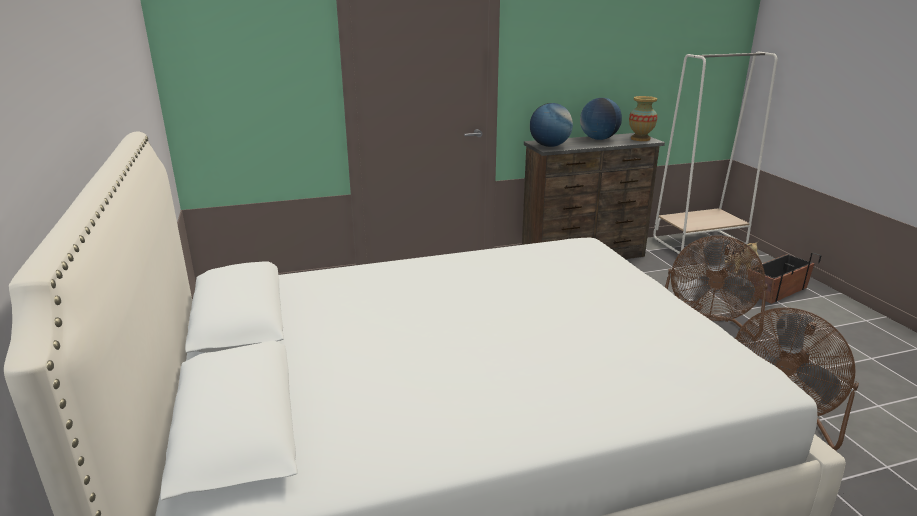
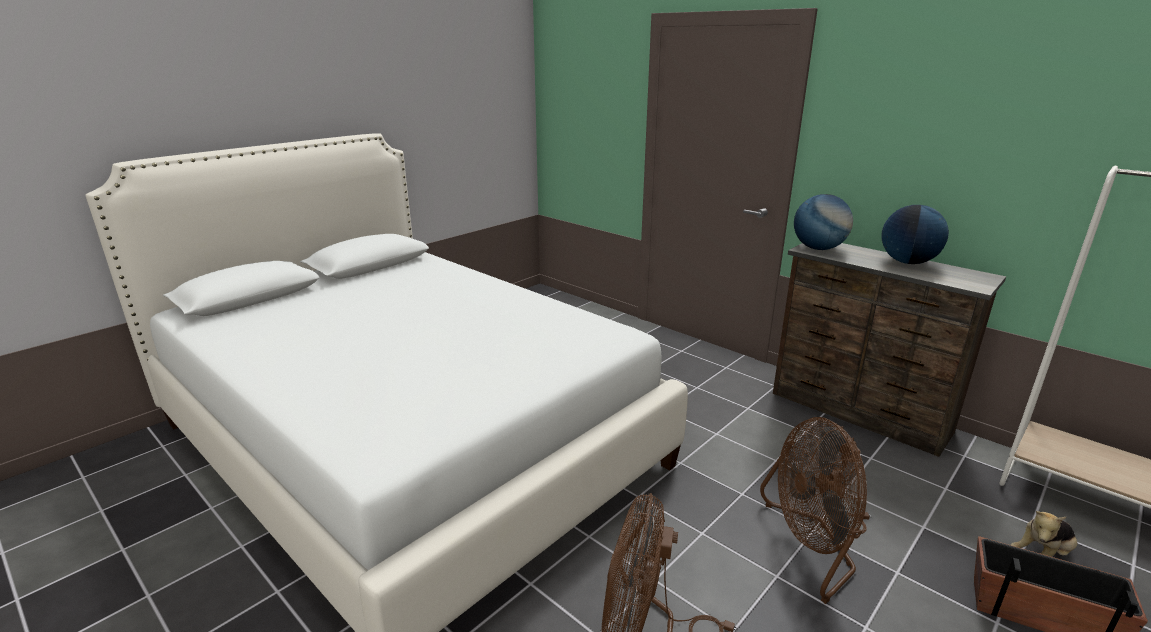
camera: 60 degrees right, 0 degrees up
vase [629,96,657,141] -> none

